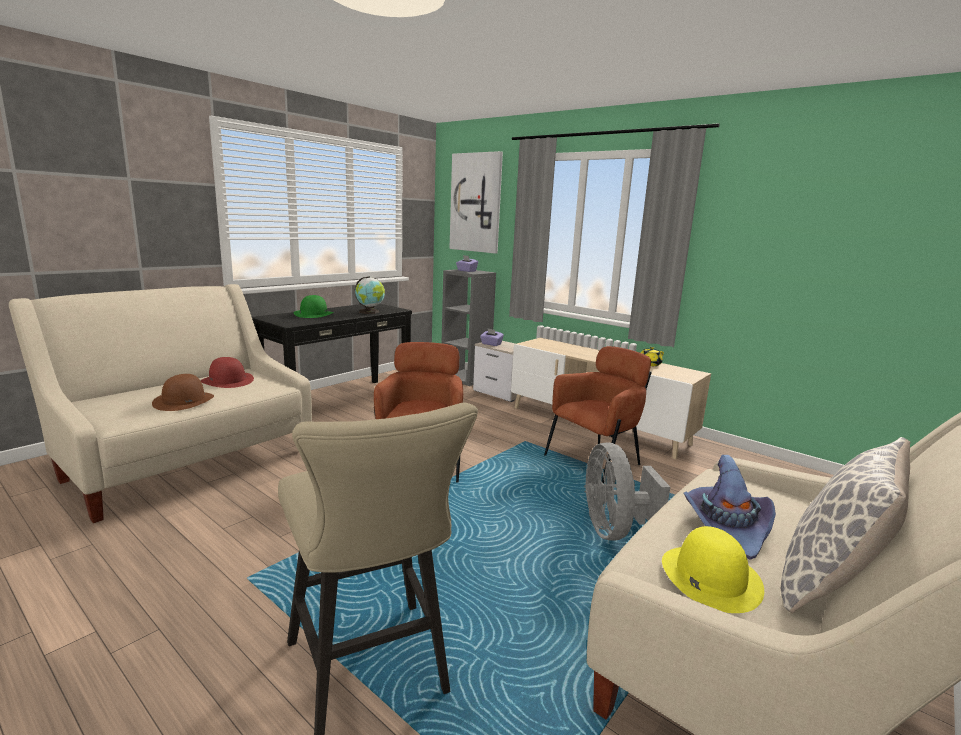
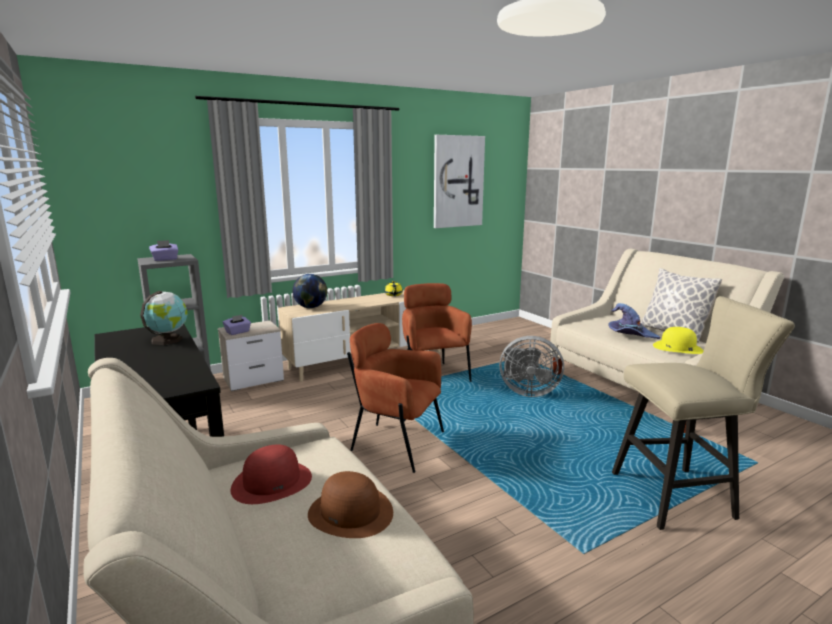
camera: 70 degrees left, 0 degrees up
green hat [294,295,334,318] -> none
picture [449,151,503,254] -> picture moved to [434,135,485,228]
none -> globe [292,274,327,308]

